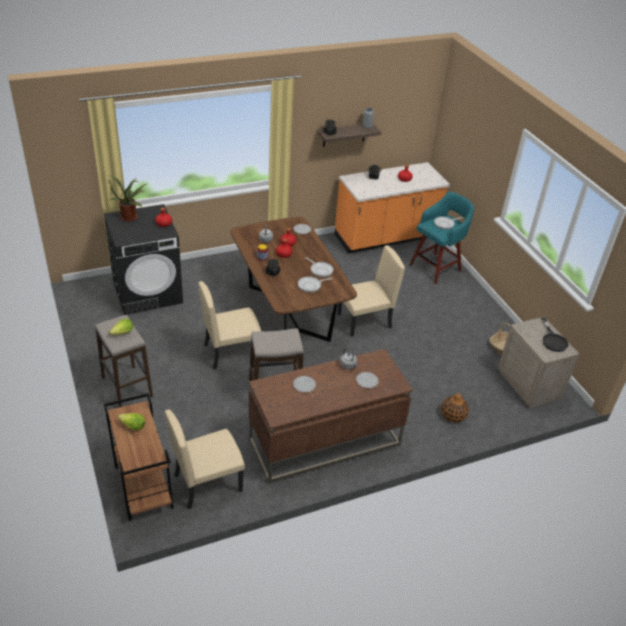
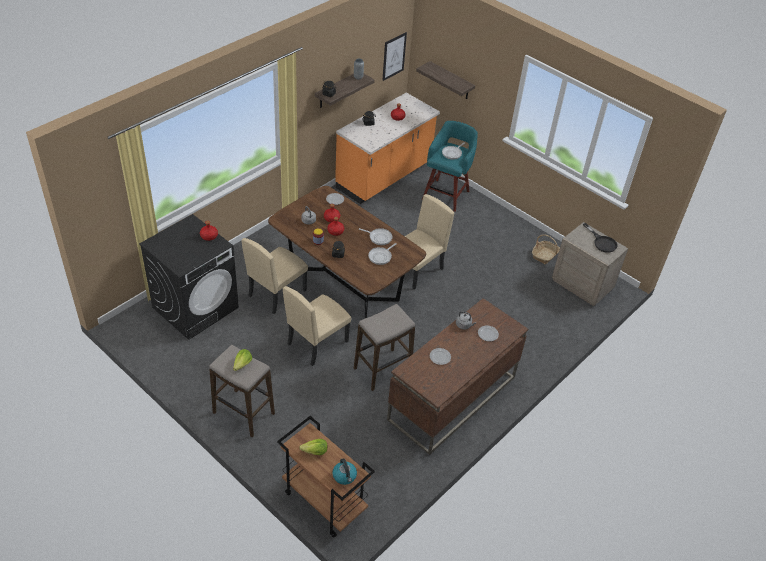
camera: 25 degrees left, 5 degrees up
potted plant [109,175,147,222] -> none
beige chair [165,409,245,509] -> beige chair moved to [241,238,308,314]
vase [441,393,469,422] -> none
none -> kettle [332,458,357,485]
none -> picture [382,32,407,81]
none -> shelf [416,61,475,99]

